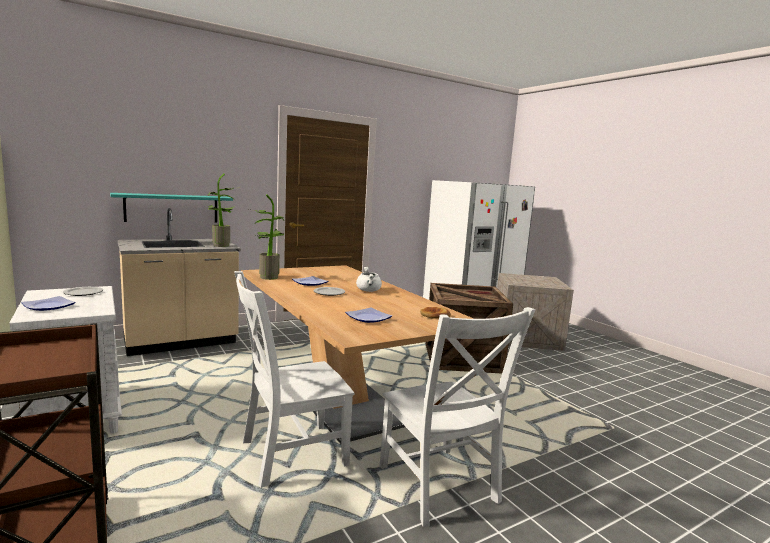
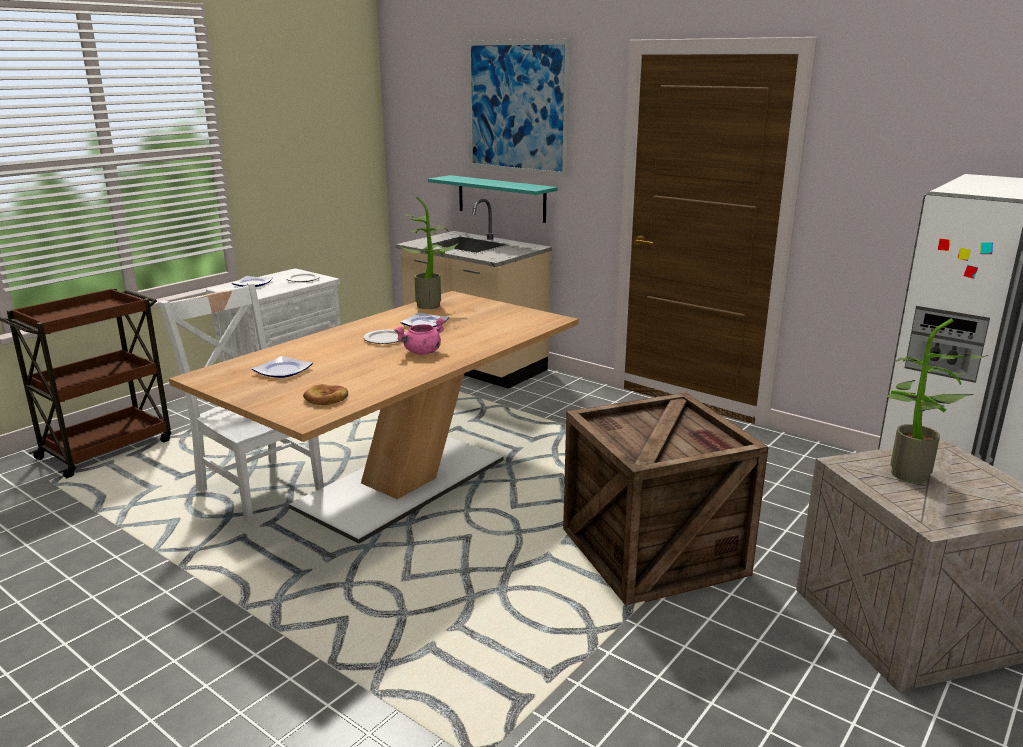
camera: 70 degrees right, 10 degrees up
potted plant [208,174,239,247] -> potted plant moved to [887,318,989,483]
white cooking pot [356,267,382,292] -> pink cooking pot [394,318,445,355]
white chair [380,307,536,527] -> none
none -> picture [467,39,571,177]

